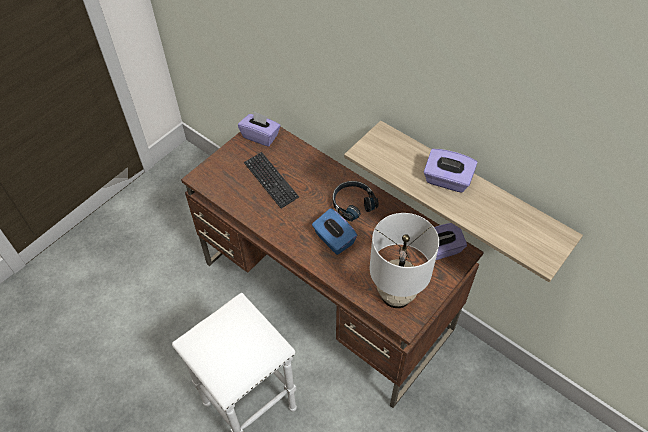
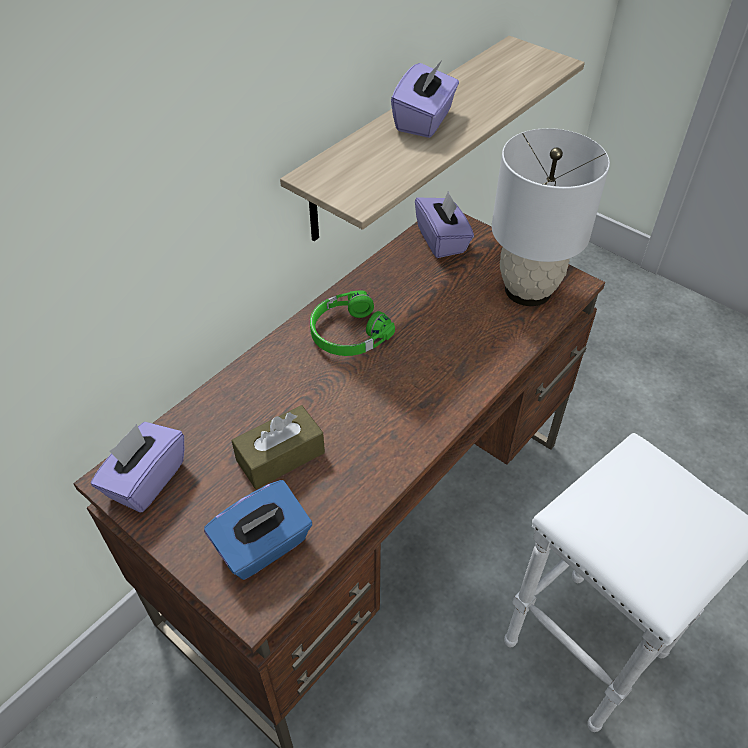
camera: 90 degrees left, 5 degrees down
keyboard [244,152,299,208] -> brown tissue box [232,405,325,489]
blue tissue box [312,208,357,255] -> blue tissue box moved to [204,480,312,580]
black headphones [333,181,379,221] -> green headphones [310,290,395,356]

